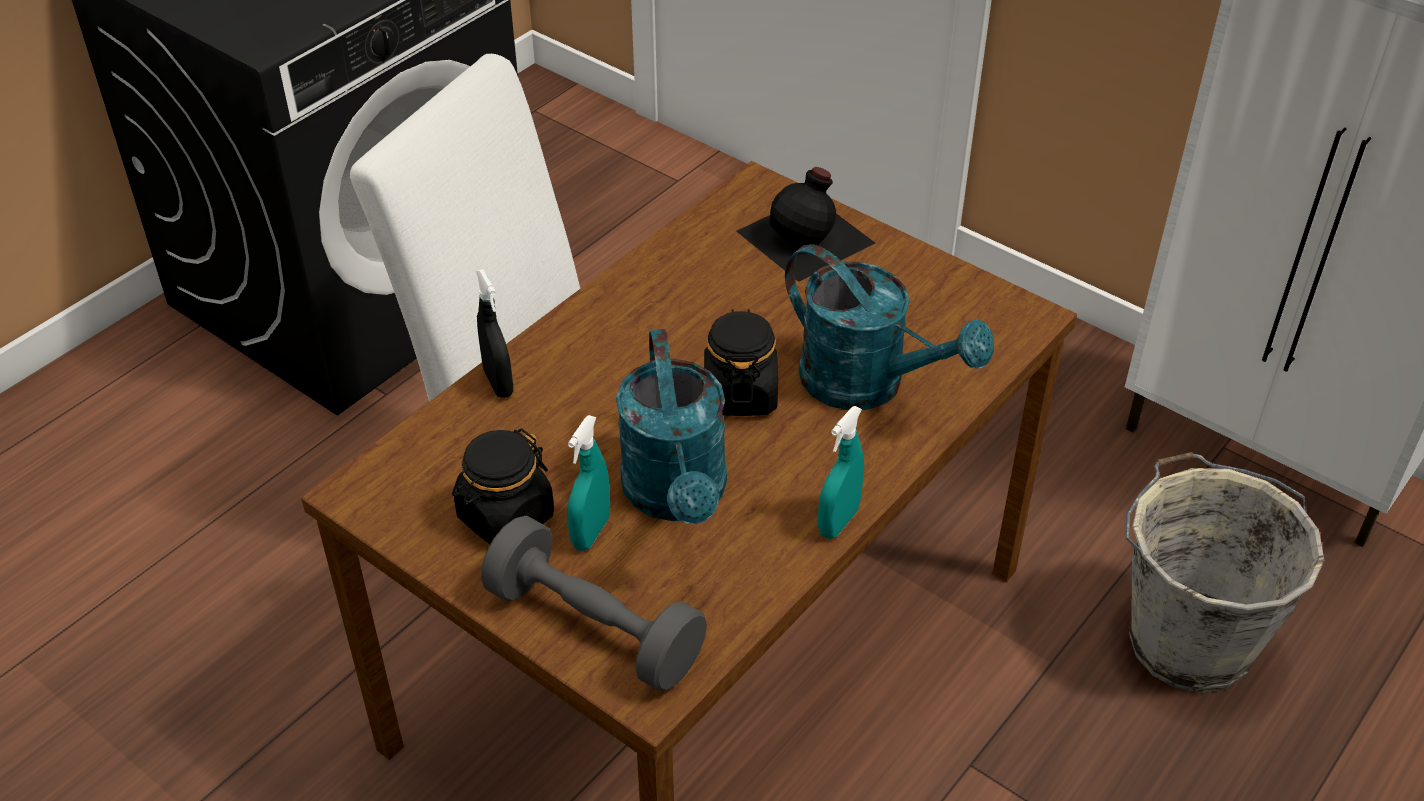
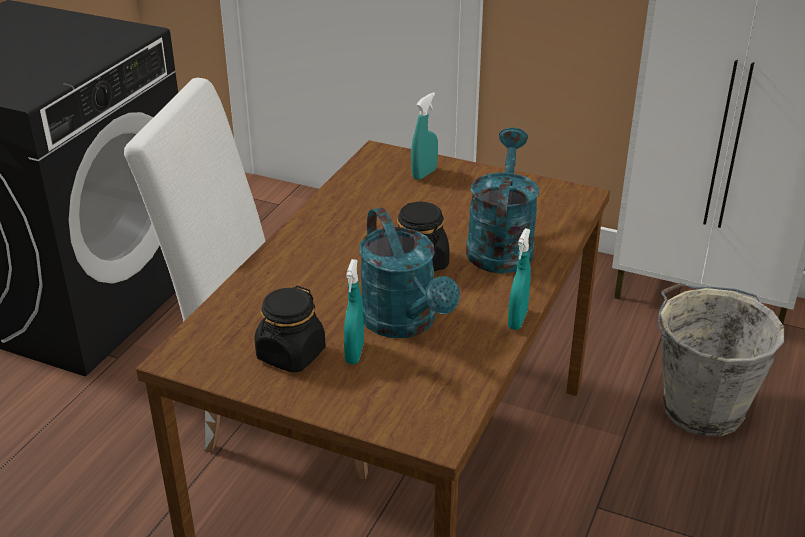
camera: 15 degrees left, 10 degrees down
black spray bottle [476,269,513,398] -> none
grey dumbbell [481,516,707,691] -> none
black bottle [736,167,875,282] -> turquoise spray bottle [411,92,438,180]
turquoise watering can [785,244,994,410] -> turquoise watering can turned 105 degrees counterclockwise [466,127,539,273]

